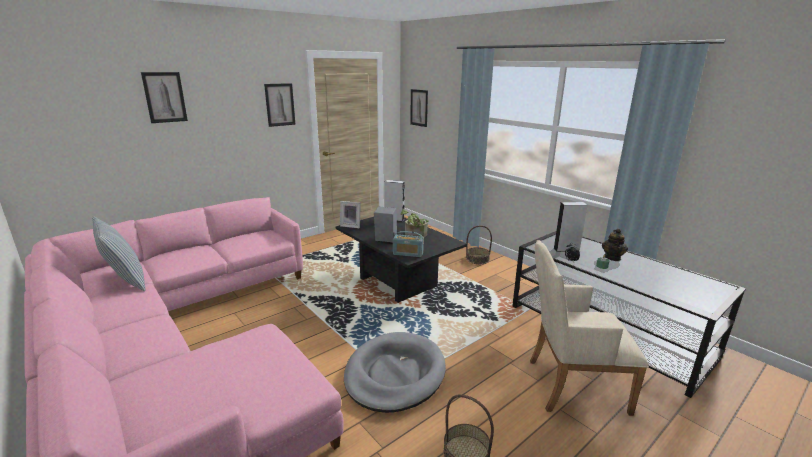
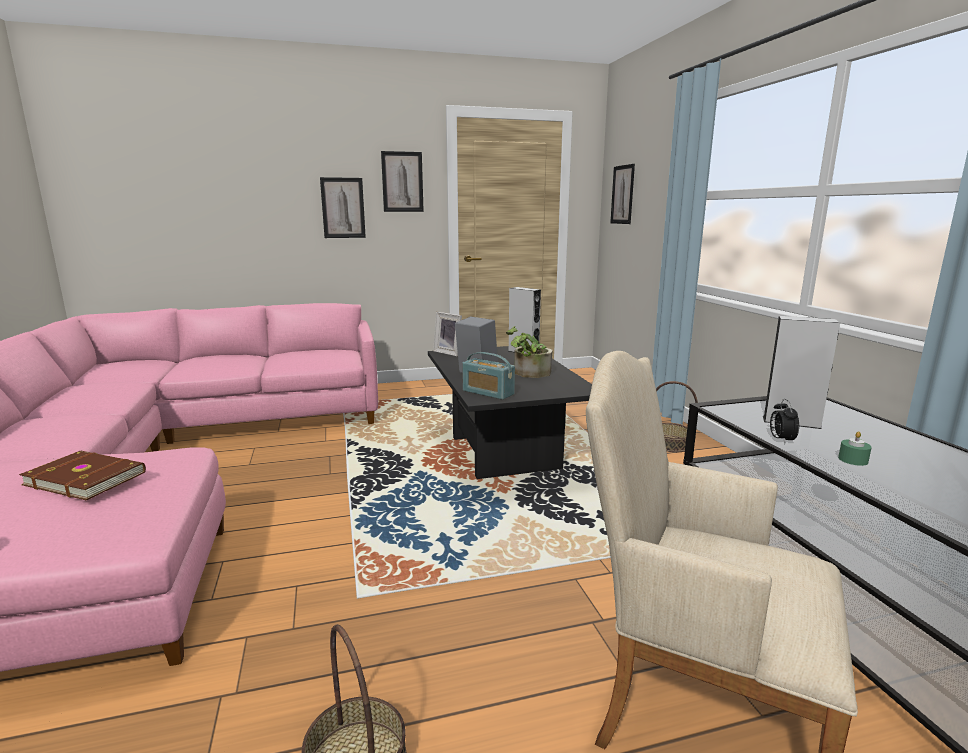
camera: 25 degrees right, 5 degrees down
pillow [92,216,146,291] -> none
picture [141,72,188,123] -> picture moved to [320,177,366,238]
grey dog bed [344,332,446,413] -> none
teapot [602,228,628,261] -> none
none -> brown book [19,451,146,500]

